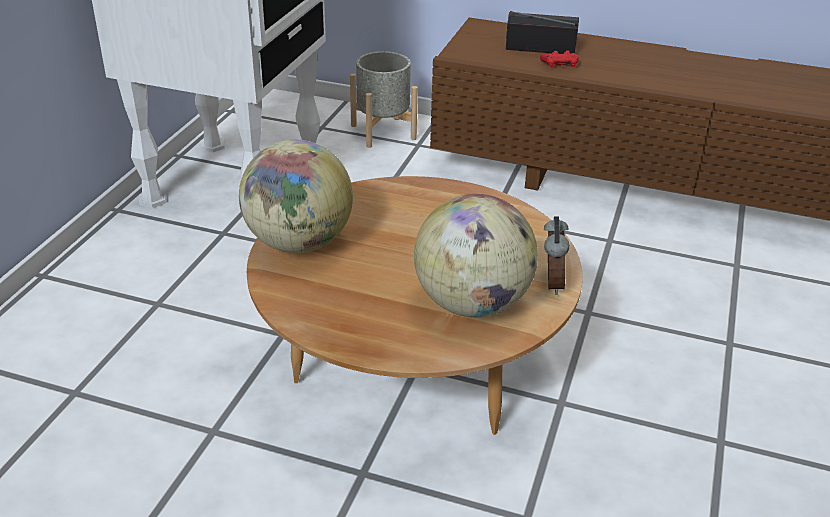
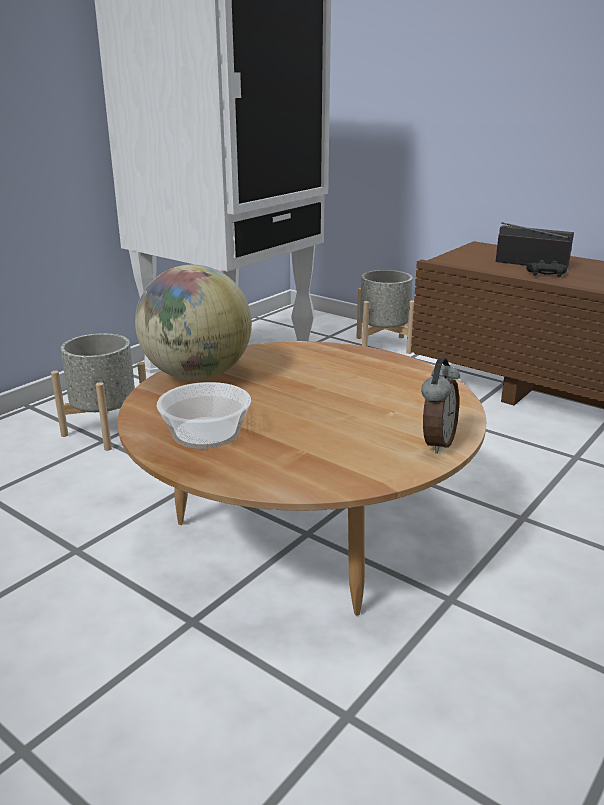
camera: 20 degrees right, 10 degrees down
globe [414,194,538,317] -> none
red game controller [540,51,579,68] -> black game controller [526,260,567,278]
none -> grey planter [51,333,146,451]
none -> bowl [157,382,251,449]

